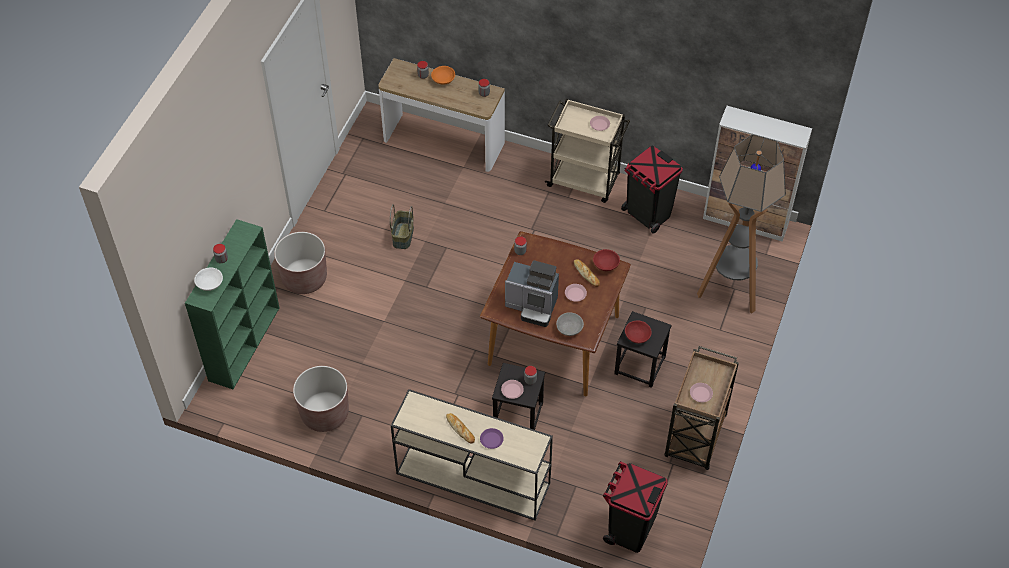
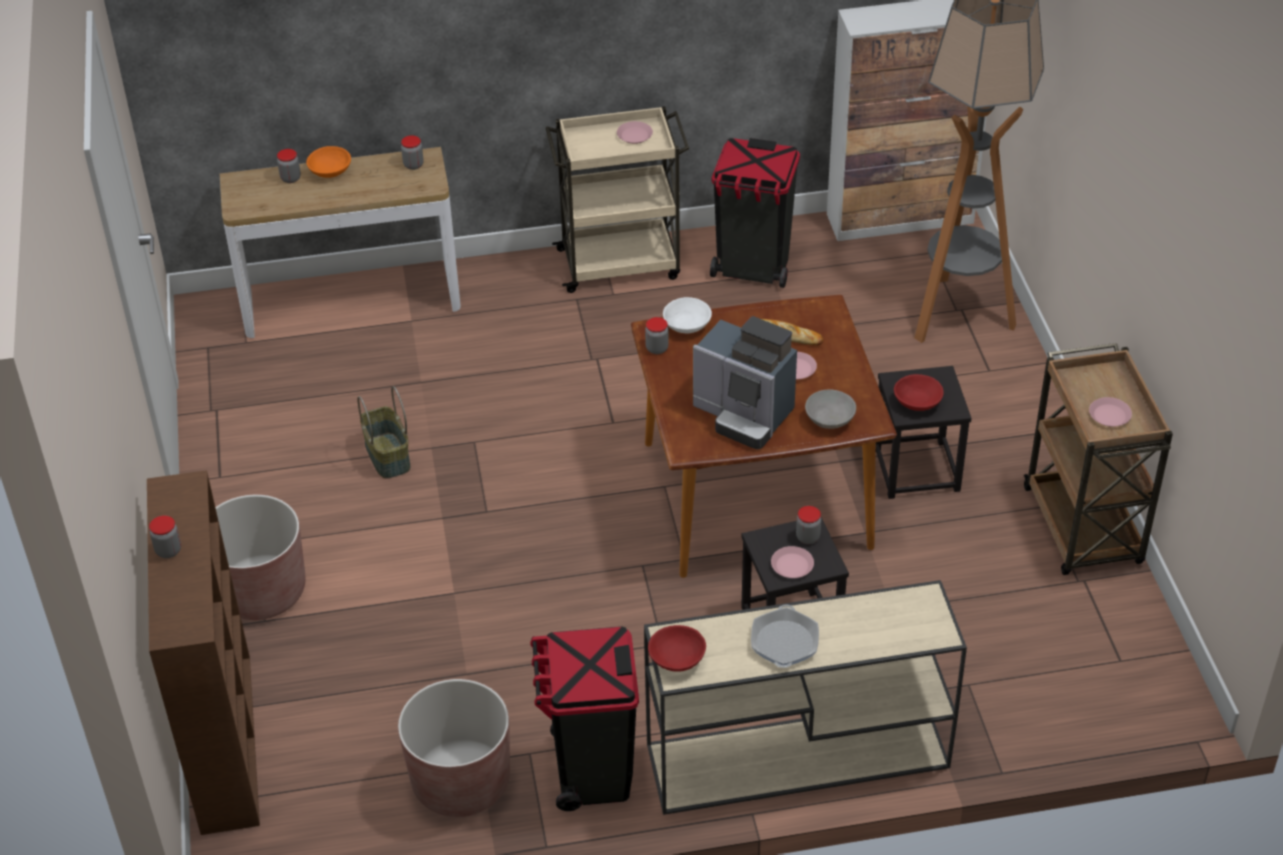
camera: 30 degrees left, 10 degrees down
green bookcase [185,219,280,389] -> brown bookcase [147,470,260,835]
white bowl [194,268,223,291] -> white bowl moved to [663,297,712,333]
bread [446,413,475,443] -> frying pan [751,604,819,668]
purple plate [480,428,504,449] -> none
coffee machine [505,260,559,327] -> coffee machine turned 45 degrees clockwise [693,316,797,449]
red bowl [593,249,620,271] -> red bowl moved to [648,625,706,672]
black trash can [603,461,668,553] -> black trash can moved to [530,627,639,811]

